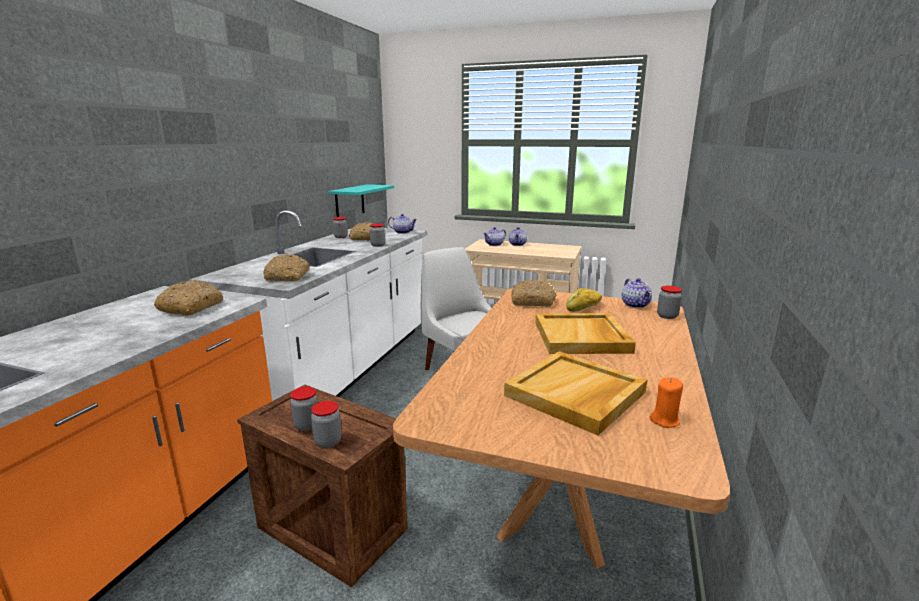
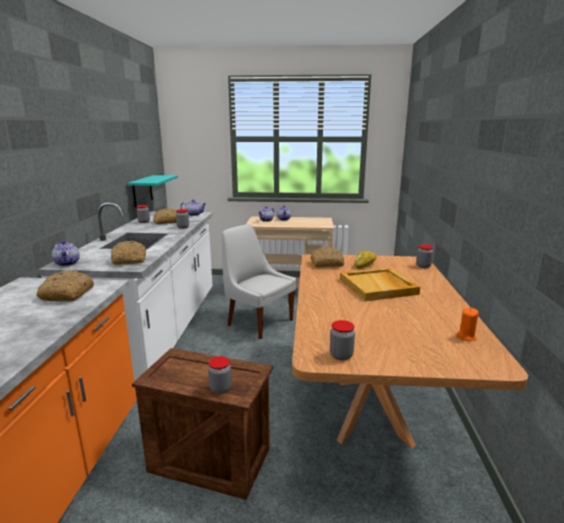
camera: 15 degrees left, 0 degrees up
jar [290,387,318,431] -> jar moved to [330,320,355,361]
beige tray [504,351,647,435] -> none
teapot [622,278,652,308] -> teapot moved to [52,241,80,266]

